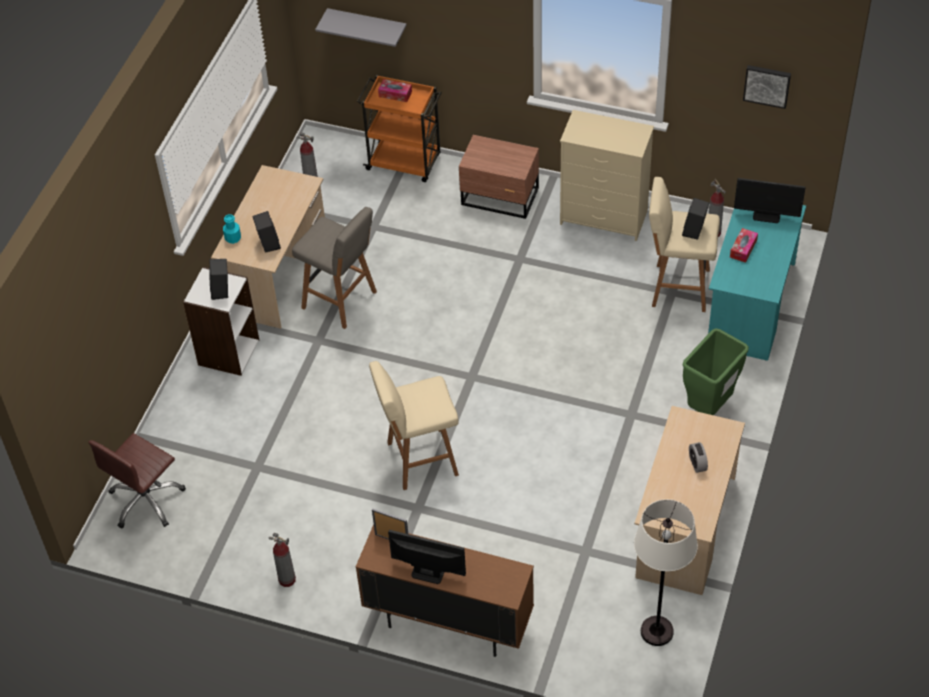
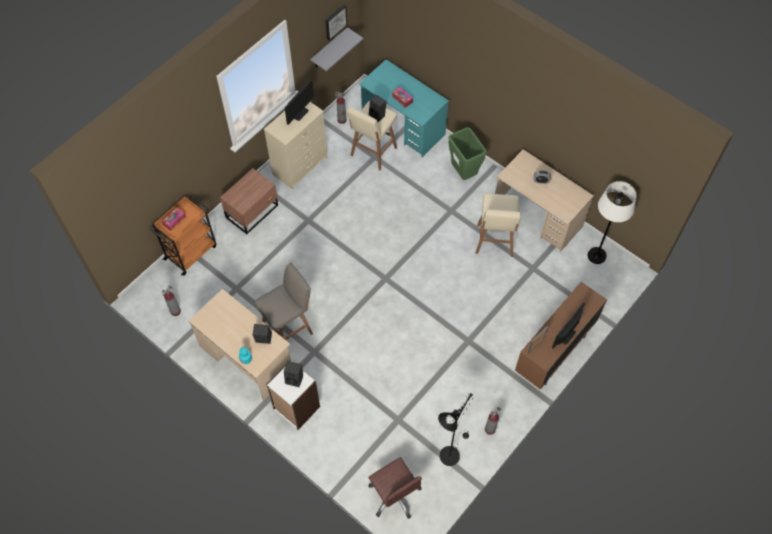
camera: 70 degrees left, 10 degrees up
grey shelf [315,8,407,47] -> grey shelf moved to [310,27,363,71]
beige stool [369,361,459,490] -> beige stool moved to [476,193,521,257]
monitor [734,178,805,223] -> monitor moved to [285,80,314,125]
none -> black floor lamp [438,393,474,466]

